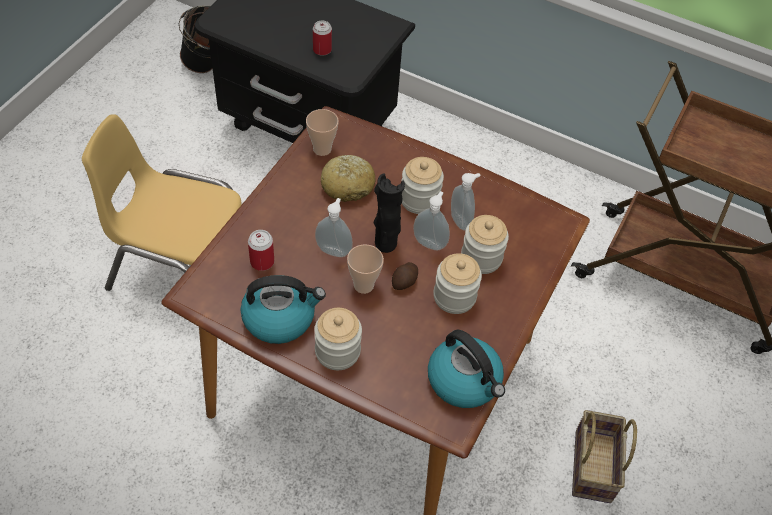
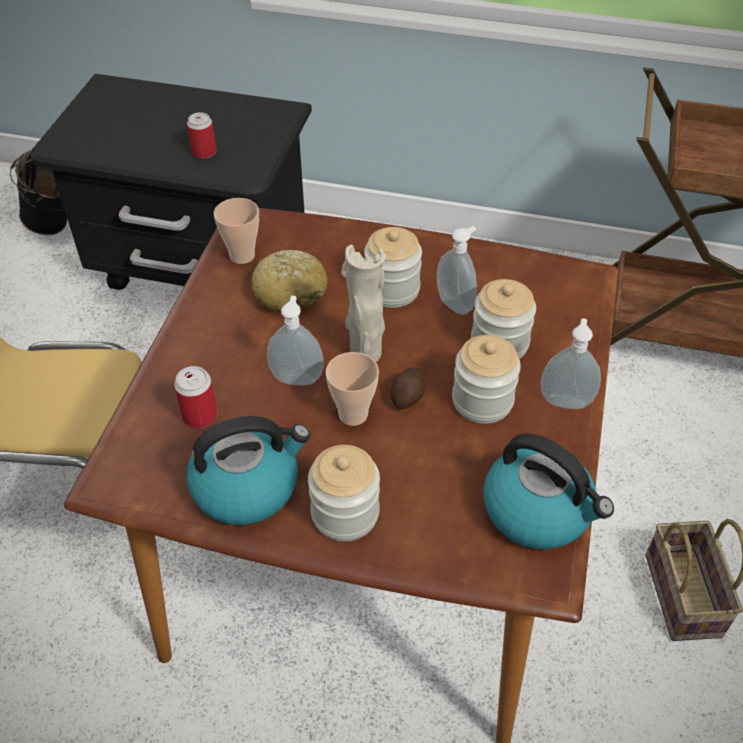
camera: 10 degrees left, 5 degrees down
black vase [374,173,405,253] -> beige vase [341,245,386,362]
soap dispenser [413,191,450,250] -> soap dispenser moved to [540,318,601,409]

